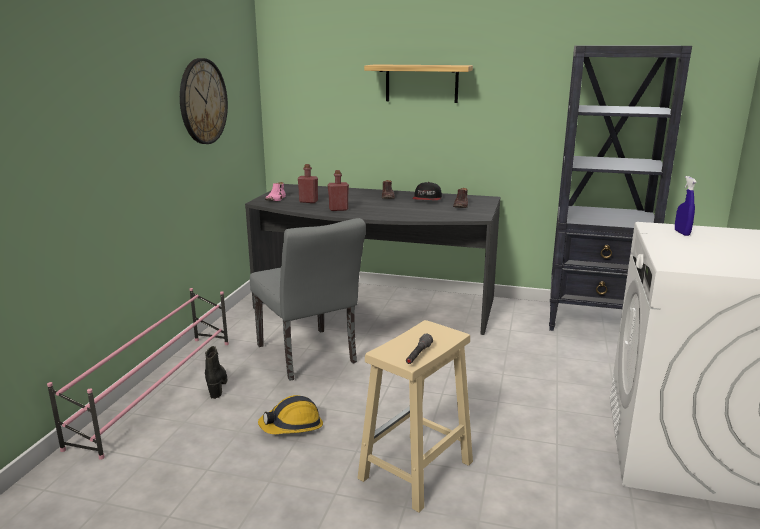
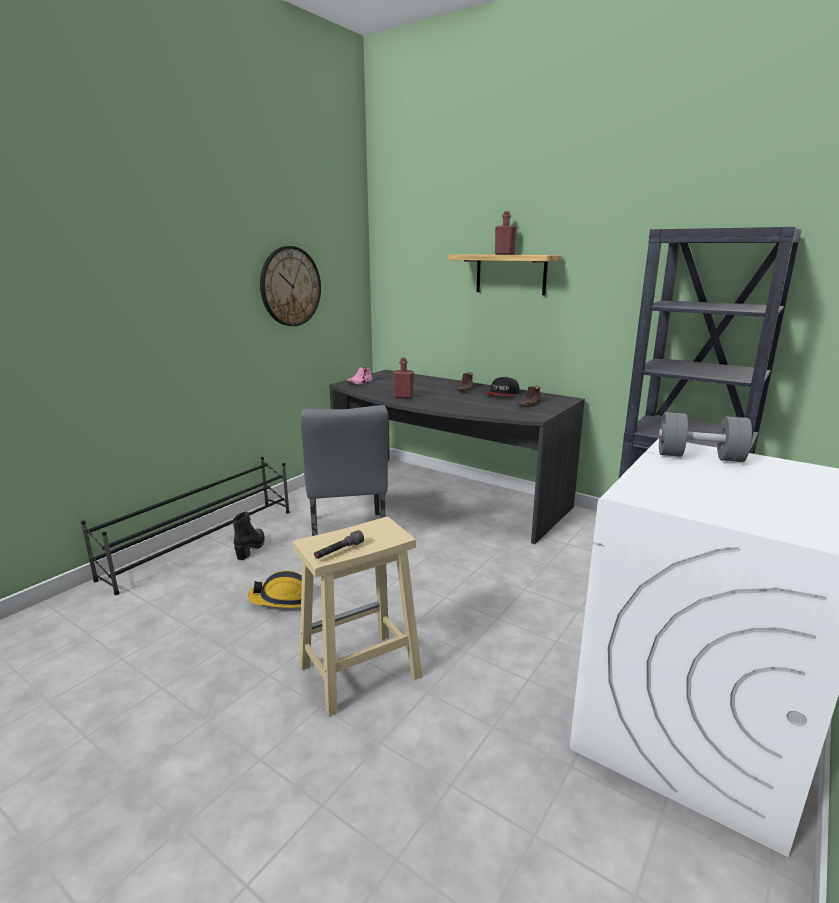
camera: 20 degrees right, 0 degrees up
pink shoe rack [47,288,229,460] -> black shoe rack [81,457,290,595]
red bottle [298,164,318,203] -> red bottle moved to [495,211,517,255]
blue spray bottle [675,176,697,236] -> grey dumbbell [658,412,752,462]

